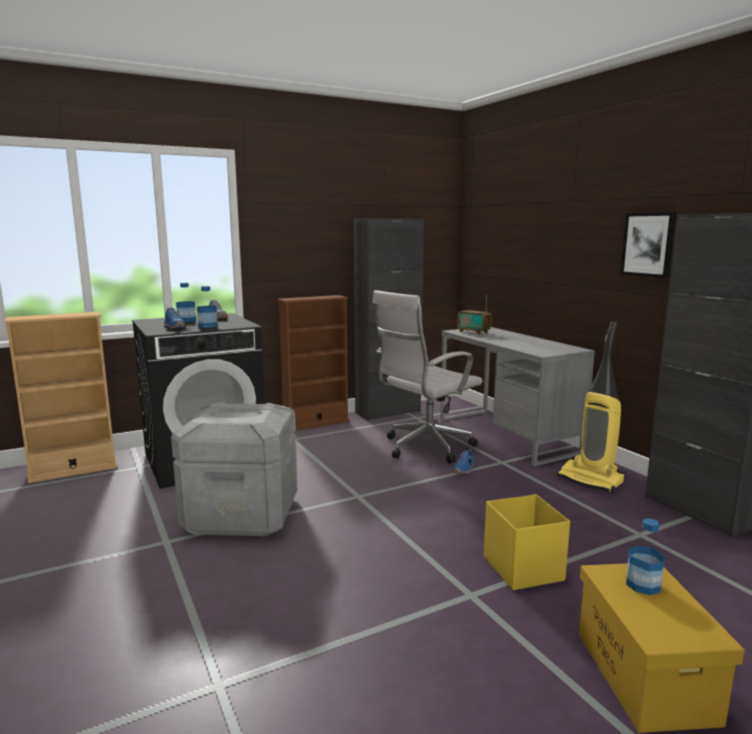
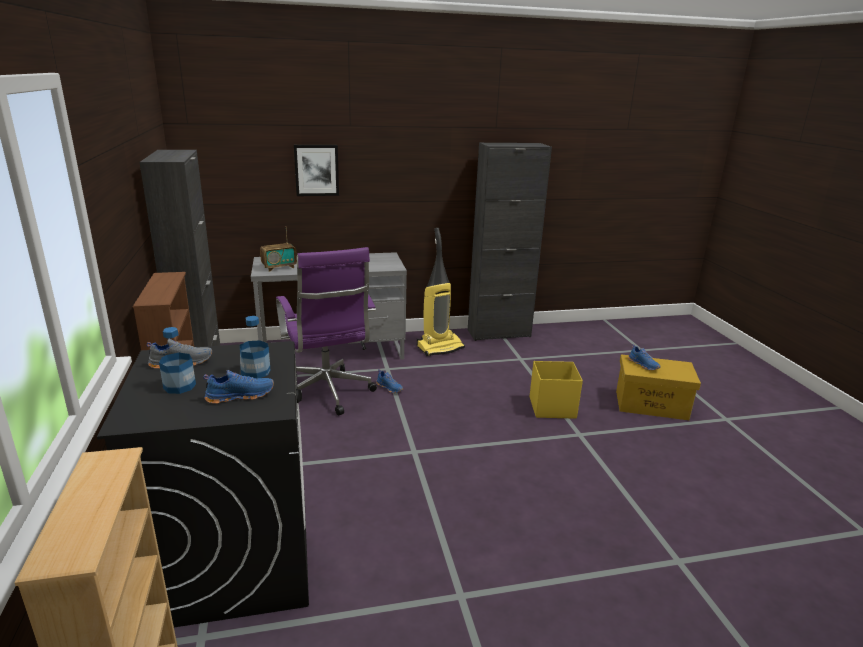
camera: 75 degrees left, 10 degrees up
grey storage box [171,402,298,536] -> none
white office chair [373,290,482,464] -> purple office chair [276,247,377,416]
picture [620,212,676,278] -> picture moved to [294,145,339,196]
bottle [626,518,665,595] -> blue shoe [628,344,660,370]

